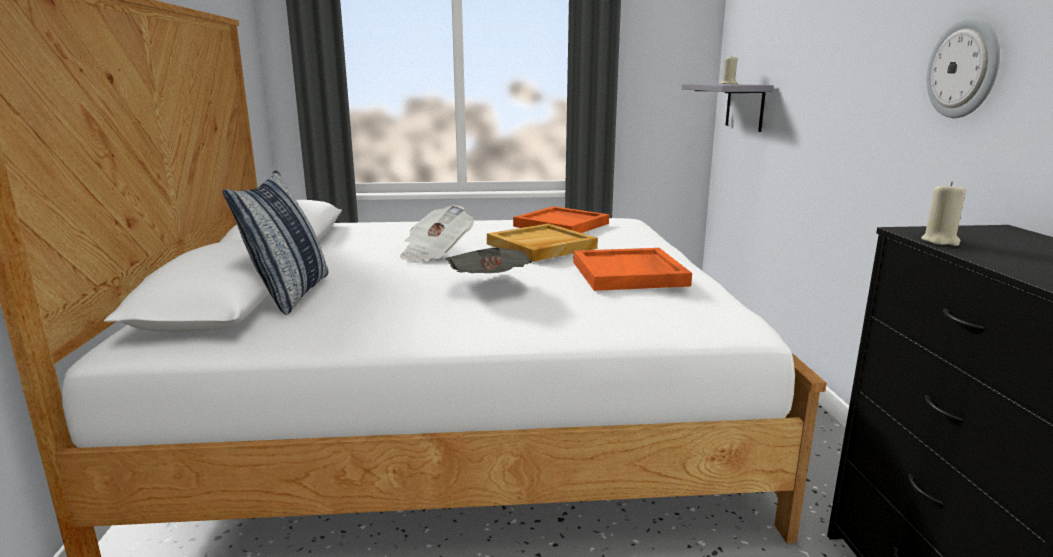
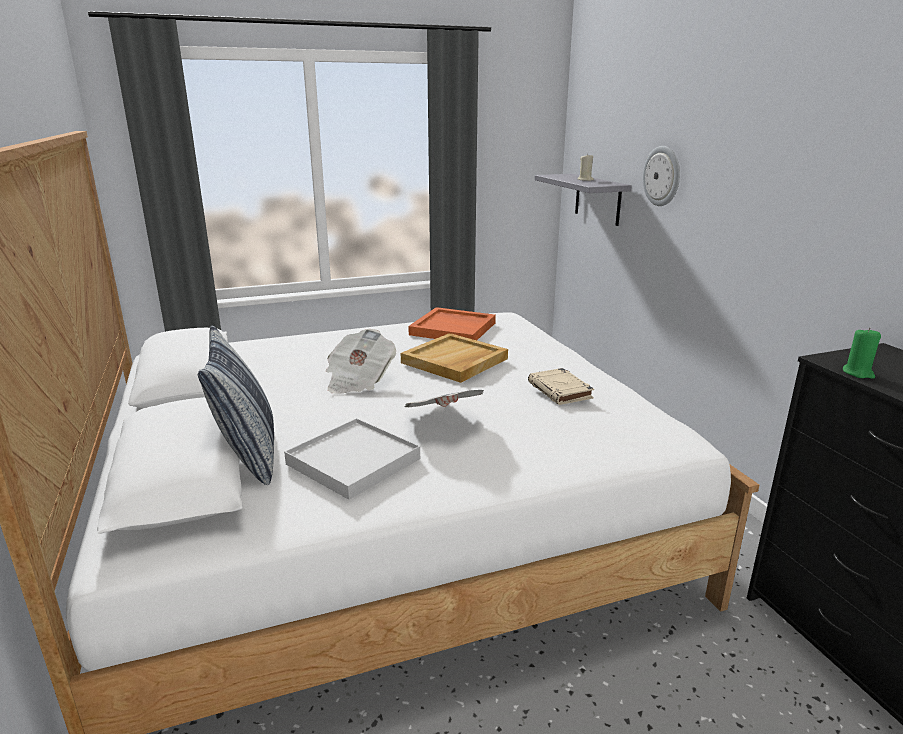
camera: 15 degrees left, 5 degrees up
orange tray [573,248,692,291] -> beige book [528,368,594,405]
beige candle [921,182,966,246] -> green candle [843,328,881,379]
wall clock [927,17,1000,118] -> wall clock moved to [643,146,680,206]
none -> white tray [284,418,420,500]

